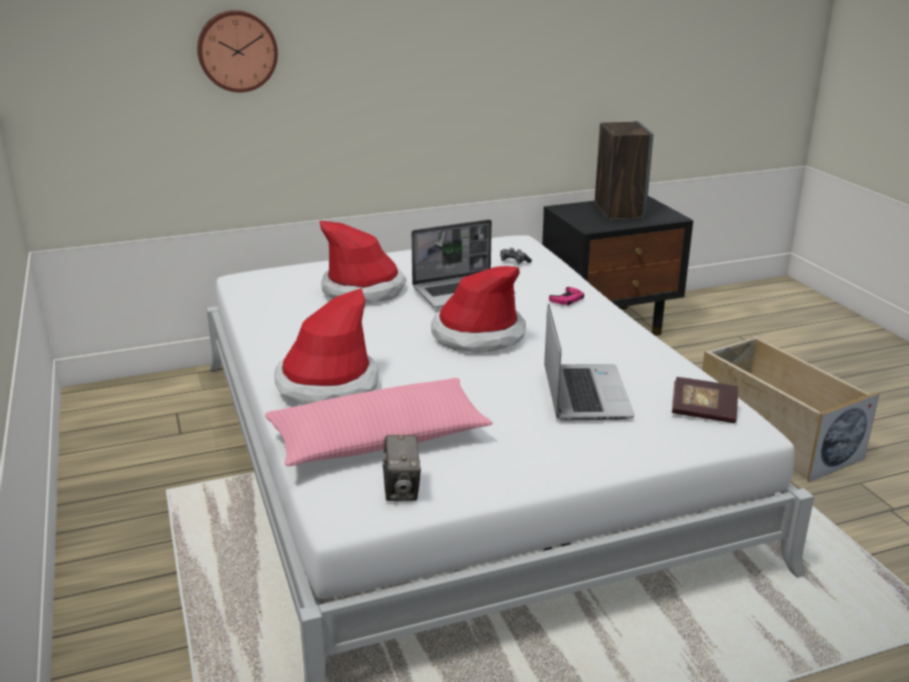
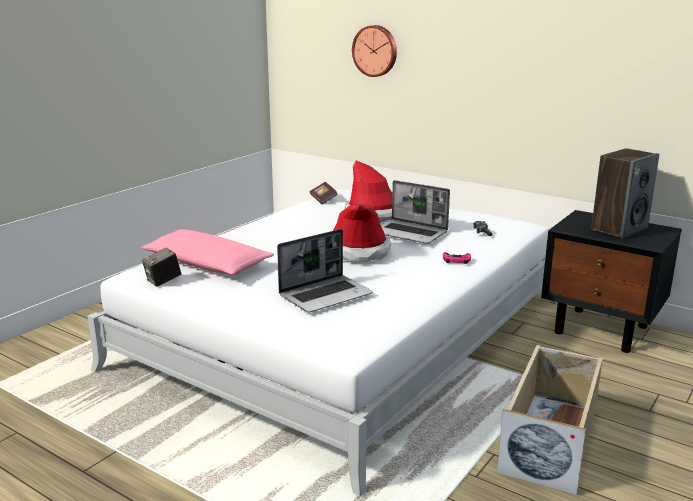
camera: 55 degrees right, 5 degrees down
hat [275,288,378,405] -> none
book [672,377,738,423] -> book moved to [310,182,337,205]

